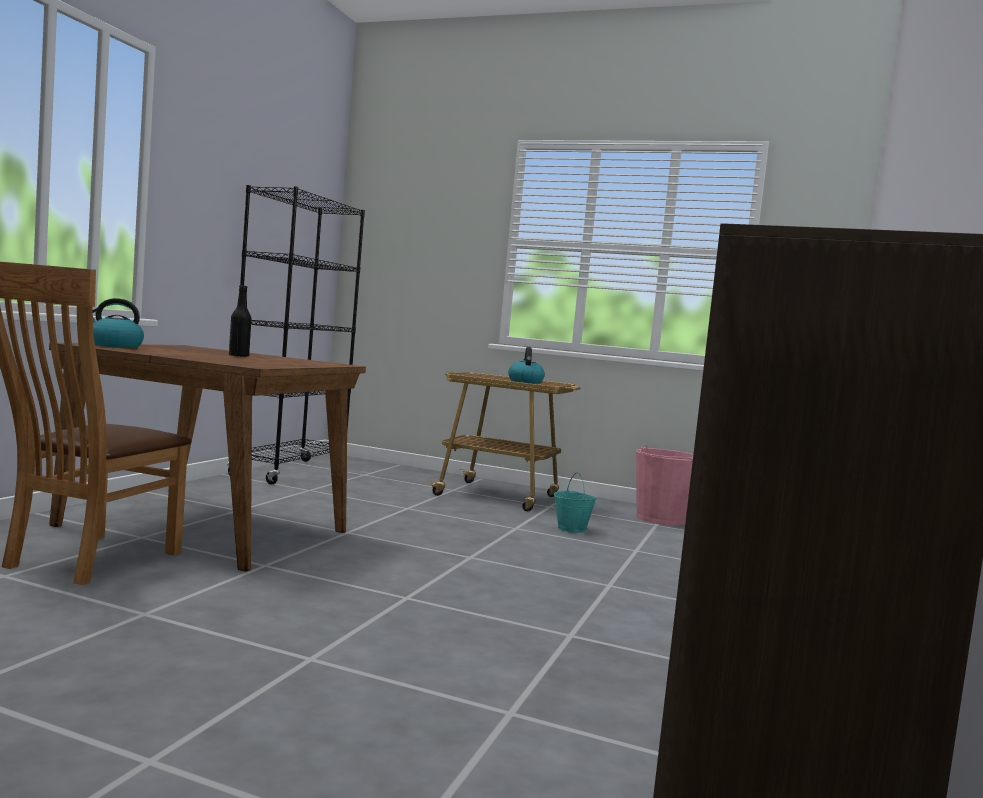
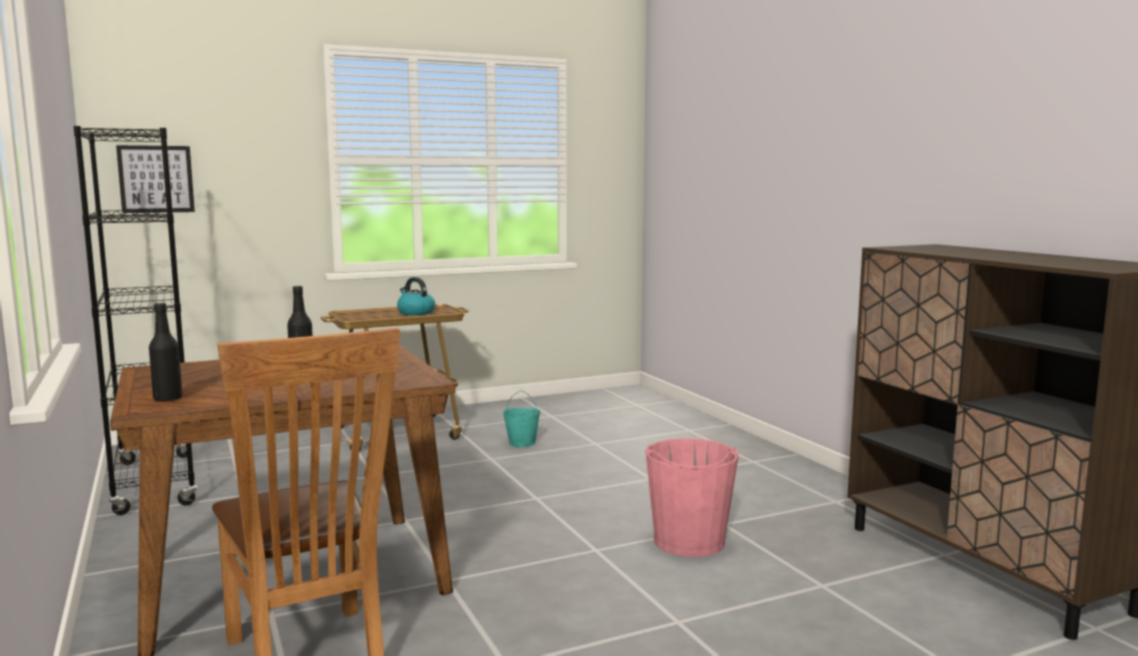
camera: 45 degrees left, 5 degrees up
kettle [93,298,144,348] -> black bottle [149,303,183,402]
pink bucket [636,445,693,526] -> pink bucket moved to [645,438,739,557]
none -> picture [116,145,195,213]

